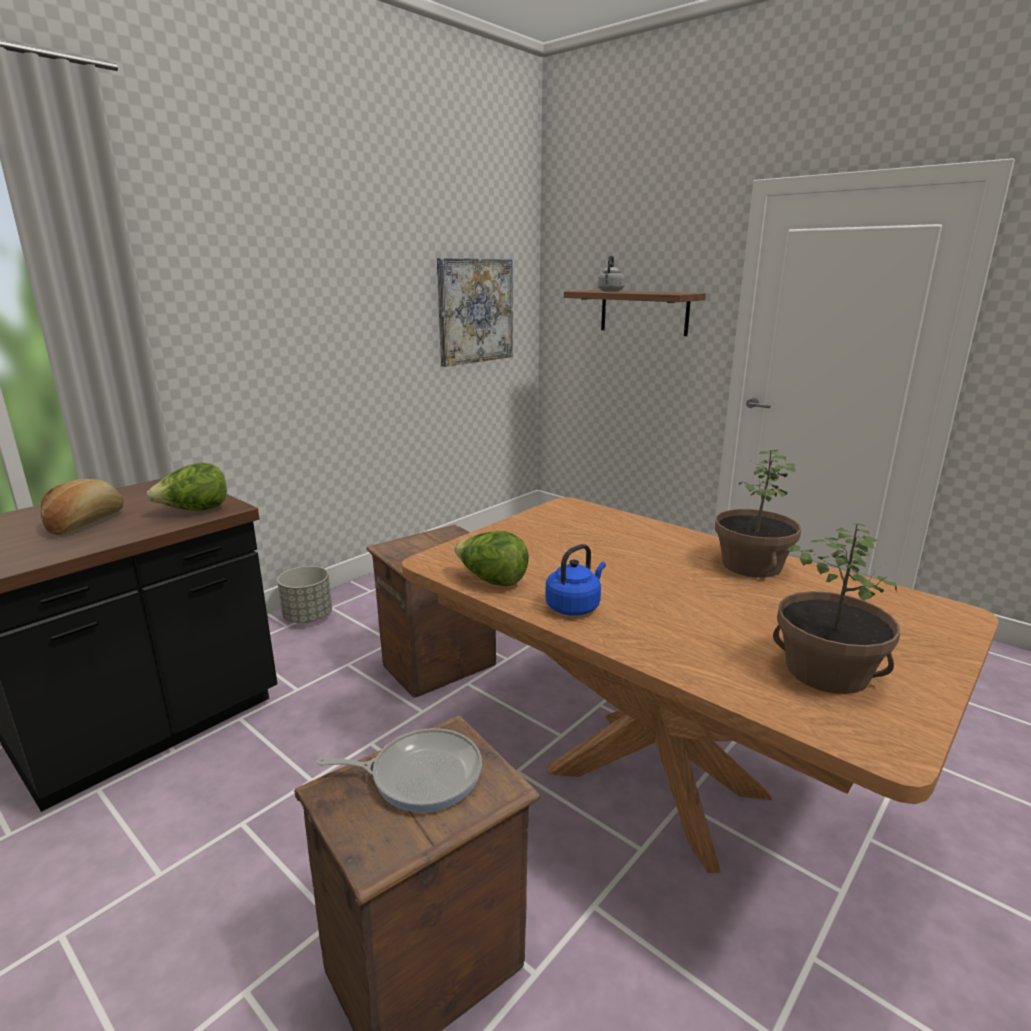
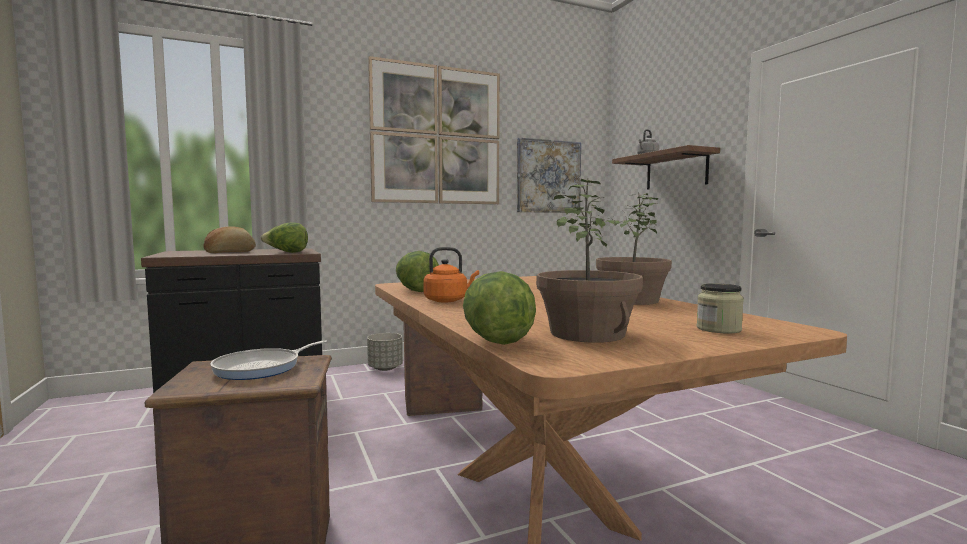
camera: 25 degrees right, 15 degrees down
frying pan [317,728,482,812] -> frying pan turned 105 degrees clockwise [210,340,328,380]
blue kettle [545,544,606,616] -> orange kettle [423,247,479,302]
none -> picture [368,56,500,204]
none -> lettuce [463,271,536,345]
none -> jar [696,283,744,334]

